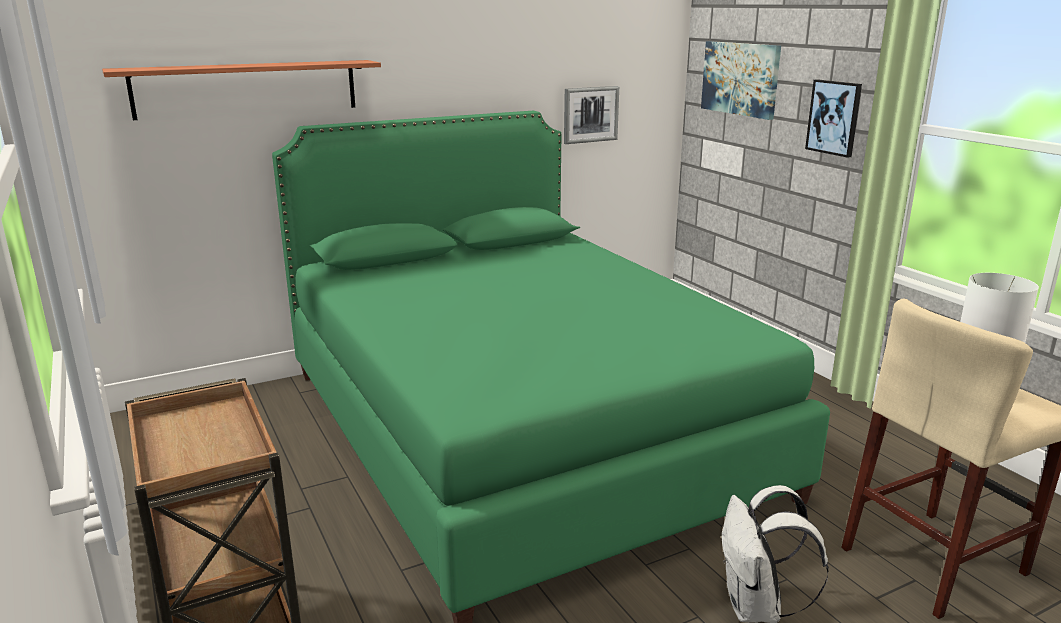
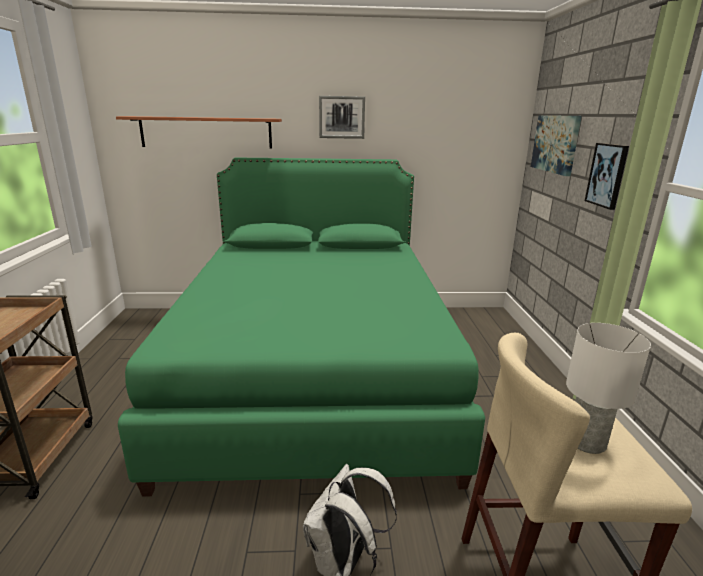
camera: 25 degrees right, 0 degrees up
picture [564,86,619,144] -> picture moved to [319,96,365,139]

